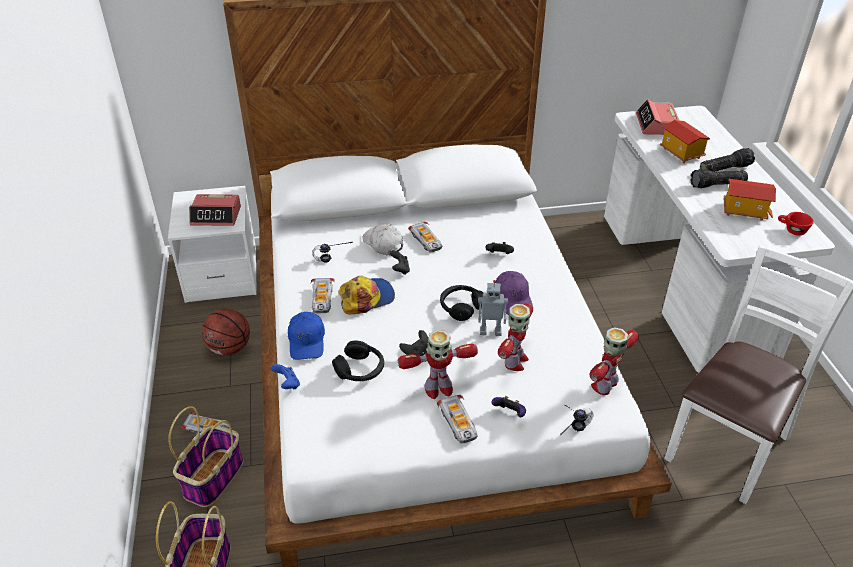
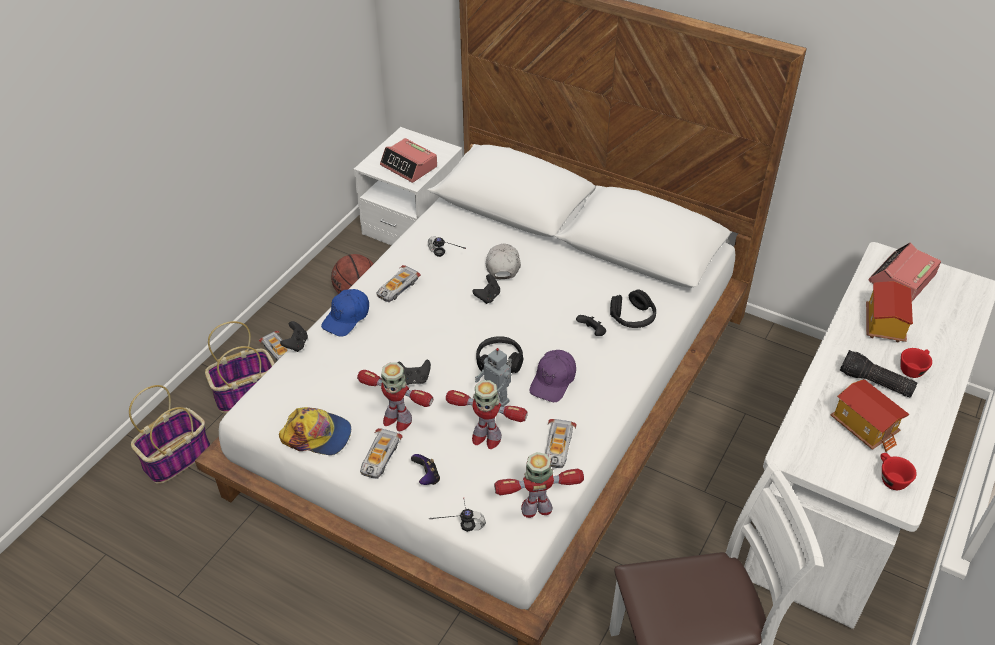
camera: 40 degrees right, 5 degrees up
blue game controller [271,364,300,389] -> black game controller [280,321,308,352]
black headphones [332,340,384,381] -> black headphones moved to [610,290,656,328]
cap [338,276,395,314] -> cap moved to [279,407,351,455]
toy car [408,222,442,253] -> toy car moved to [545,419,577,468]
toy robot [498,303,533,371] -> toy robot turned 45 degrees clockwise [446,380,528,449]
flashlight [700,148,755,172] -> red cup [901,348,932,378]

